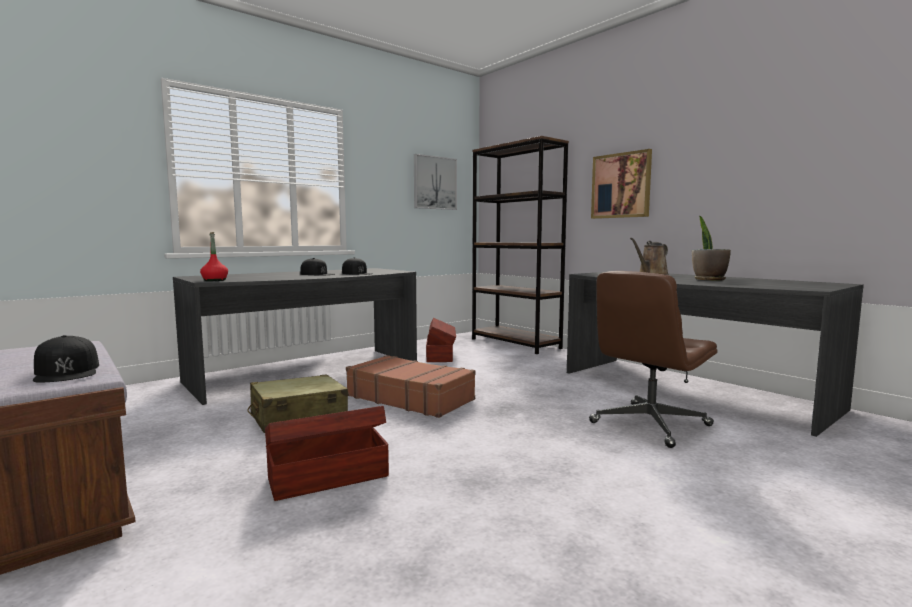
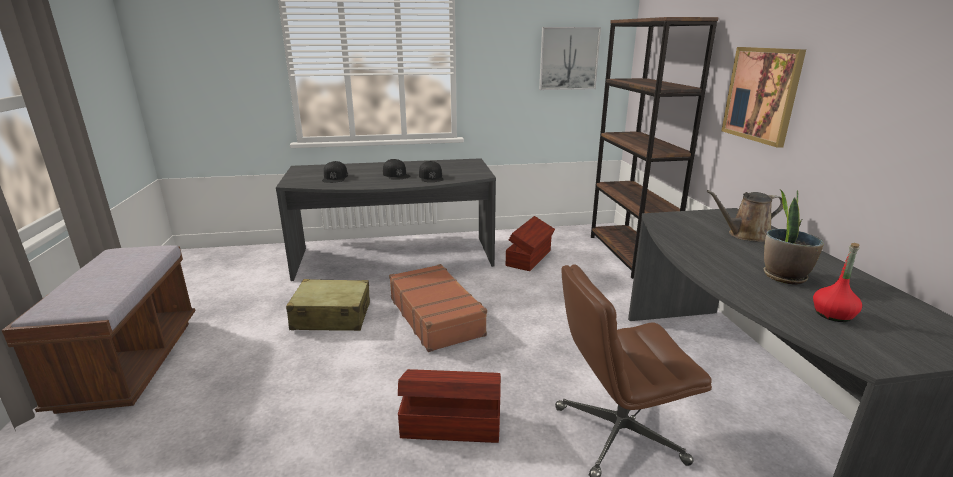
camera: 30 degrees right, 15 degrees up
black cap [33,335,99,382] -> black cap moved to [322,161,348,183]
red bottle [200,232,228,281] -> red bottle moved to [813,243,862,322]
brown storage box [265,406,389,501] -> brown storage box moved to [398,369,501,443]

